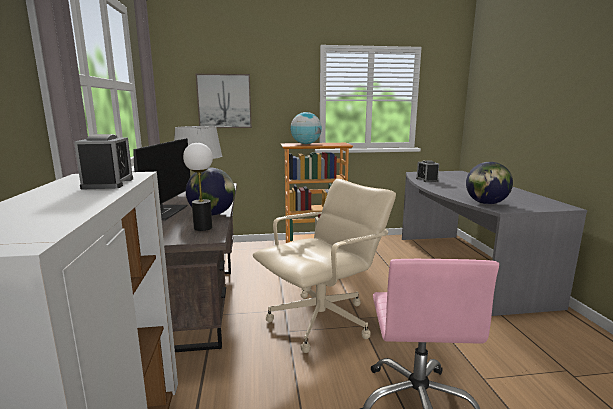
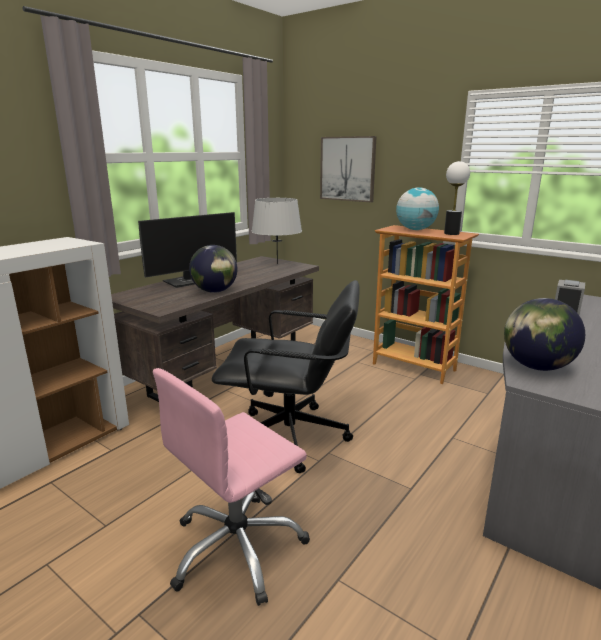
camera: 45 degrees right, 5 degrees up
alarm clock [74,134,133,190] -> none
table lamp [183,143,213,231] -> table lamp moved to [444,161,470,235]
beige office chair [253,179,396,353] -> black office chair [212,280,360,473]

